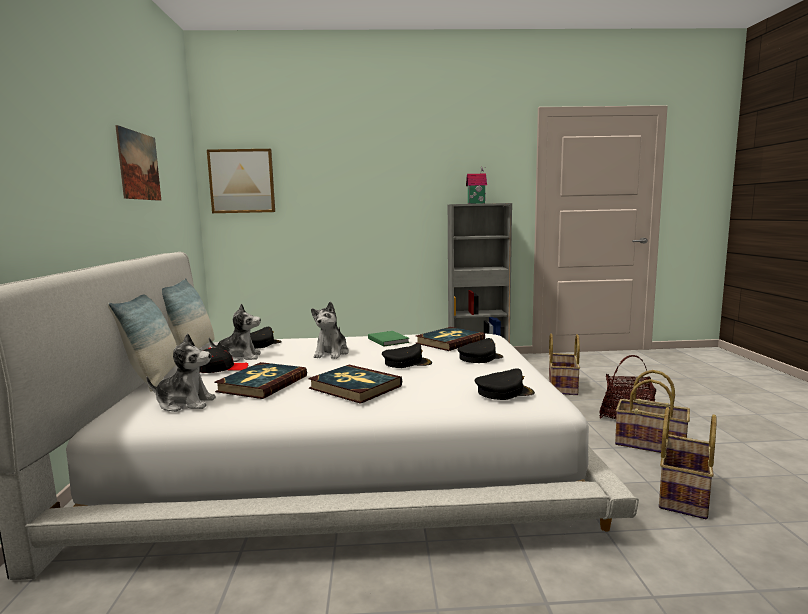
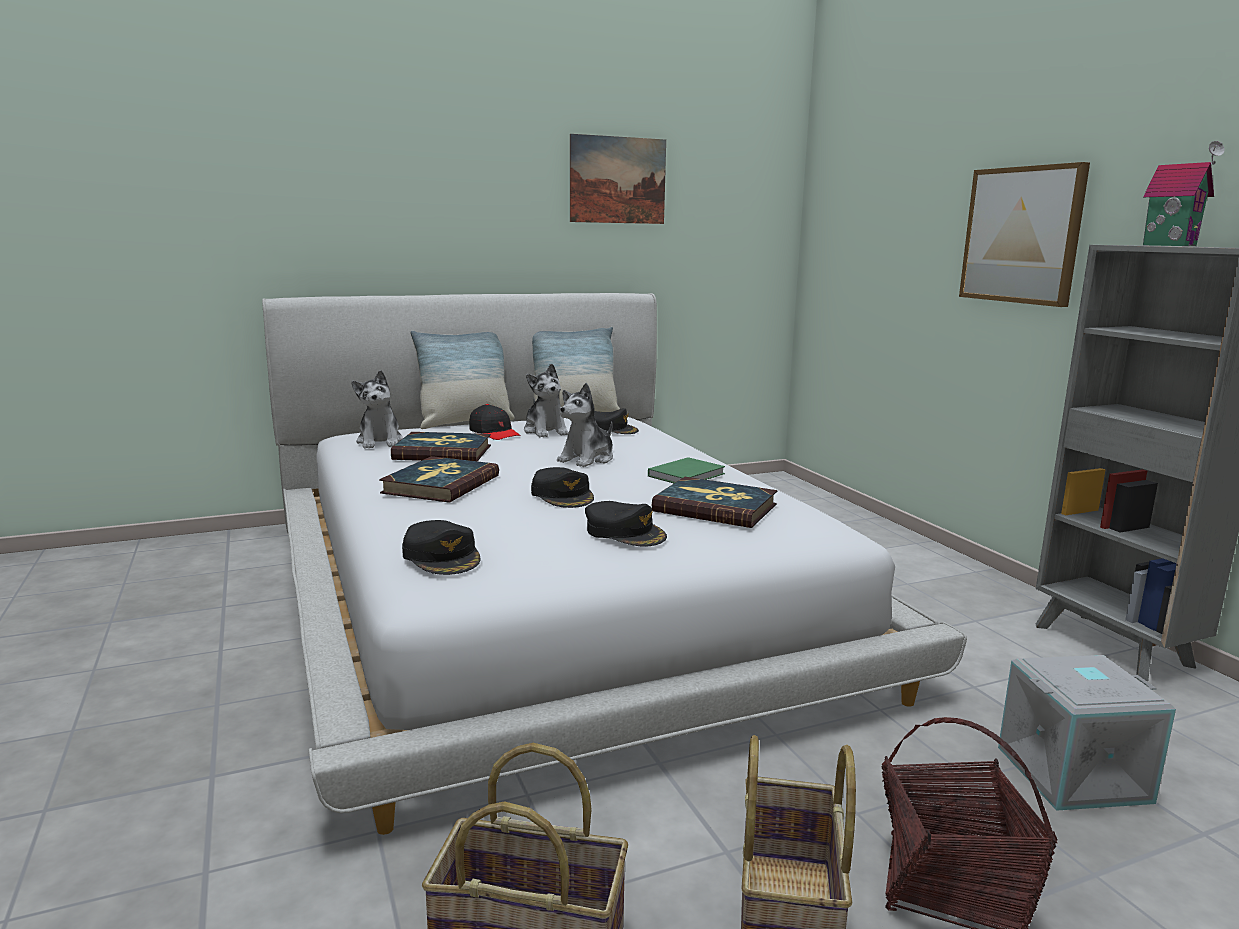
camera: 70 degrees right, 5 degrees up
picture [207,149,275,213] -> picture moved to [959,162,1090,307]
plush toy [311,302,349,359] -> plush toy turned 45 degrees counterclockwise [557,383,613,467]
basket [549,334,580,395] -> grey storage box [998,655,1176,811]

